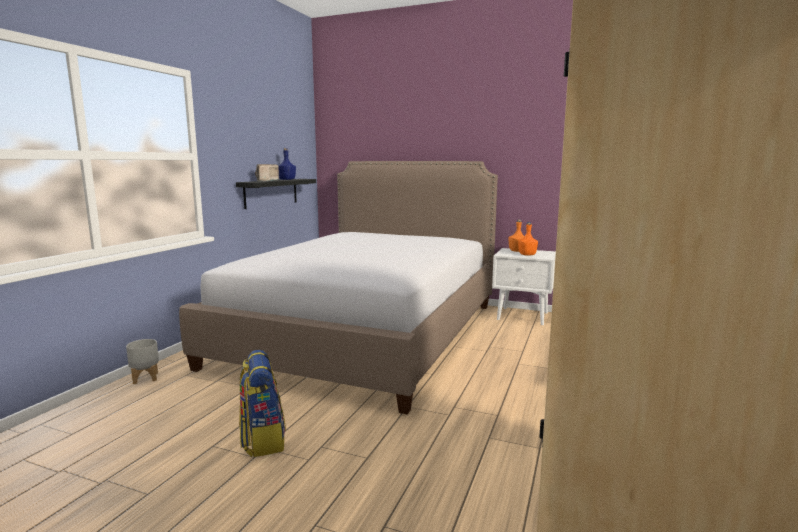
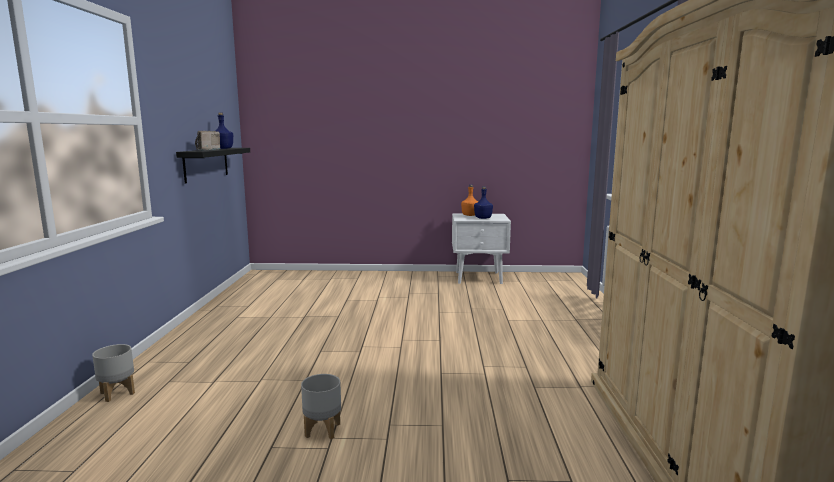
camera: 20 degrees left, 0 degrees up
bed [179,161,498,414] -> none
backpack [239,350,286,457] -> grey planter [301,374,341,440]
orange bottle [518,222,538,256] -> blue bottle [474,186,493,219]

